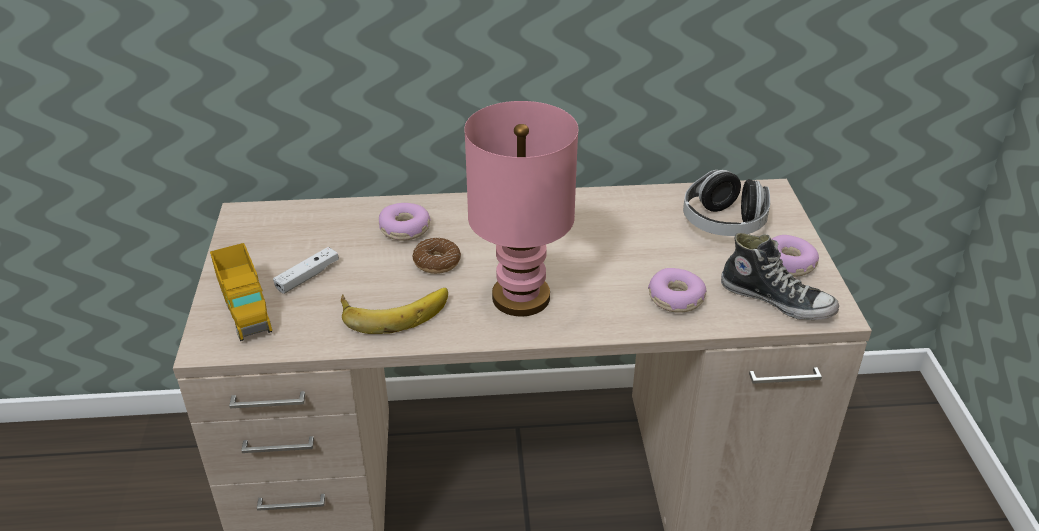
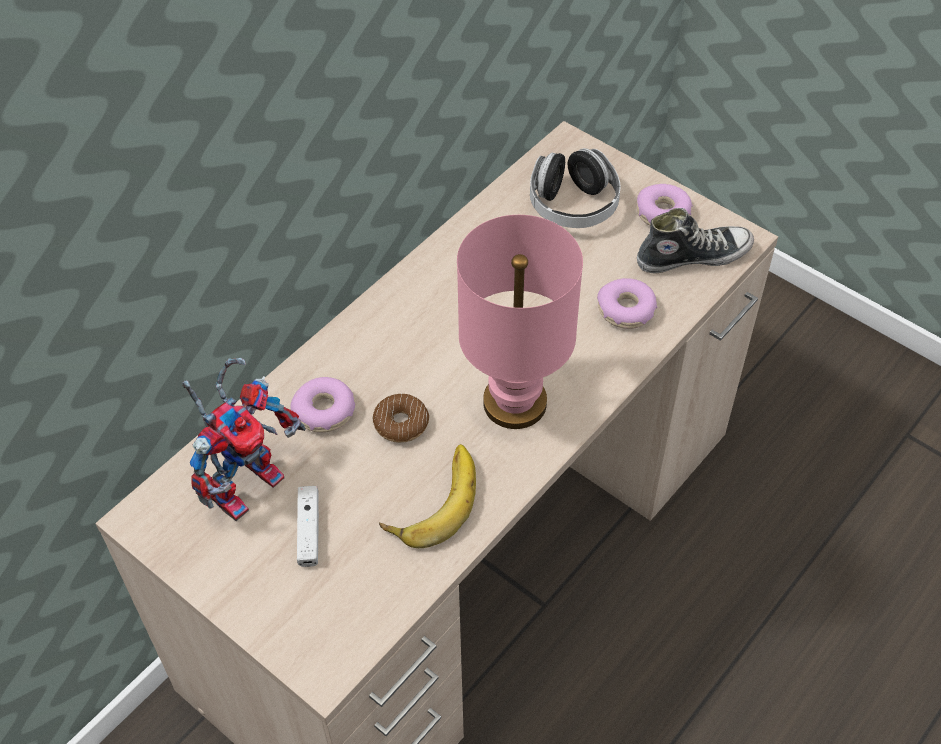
camera: 45 degrees left, 15 degrees up
toy truck [210,243,272,341] -> none
none -> toy robot [182,358,306,521]

